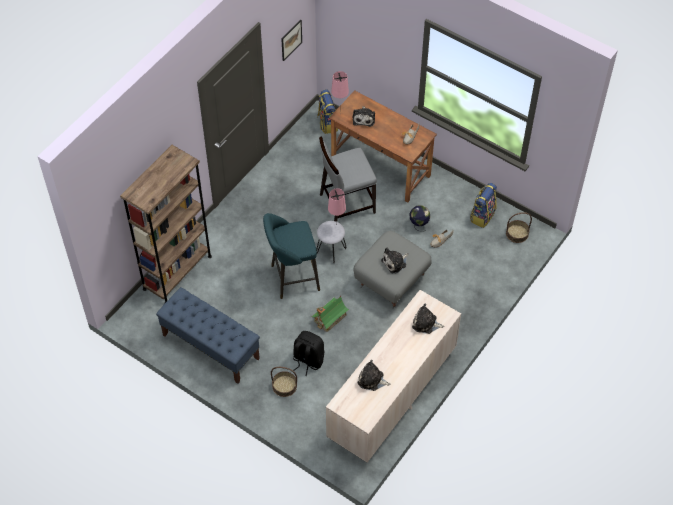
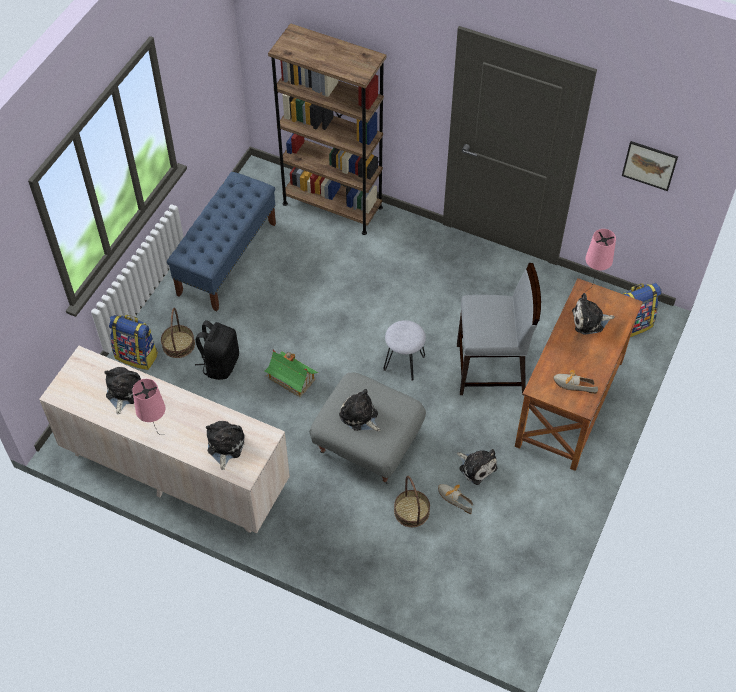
camera: 80 degrees right, 0 degrees up
turquoise stool [263,213,320,299] -> none
grey chair [319,136,377,222] -> grey chair turned 120 degrees clockwise [457,263,541,395]
pink table lamp [328,188,346,216] -> pink table lamp moved to [132,379,166,435]
globe [410,205,430,232] -> plush toy [457,449,497,485]
backpack [470,183,497,228] -> backpack moved to [109,315,158,370]
basket [506,212,532,243] -> basket moved to [394,476,430,527]

